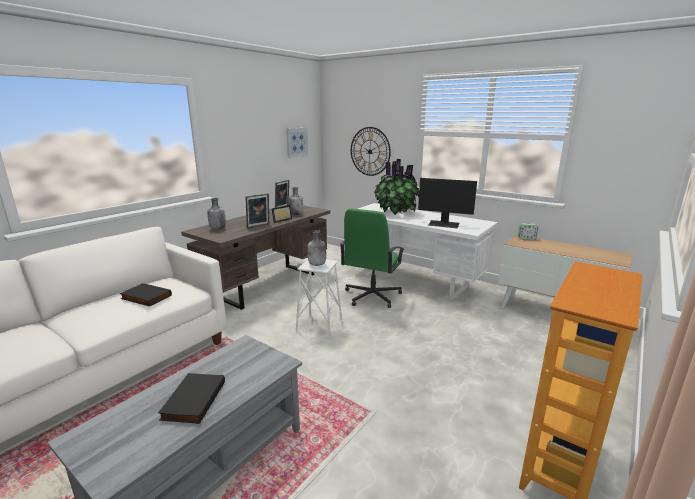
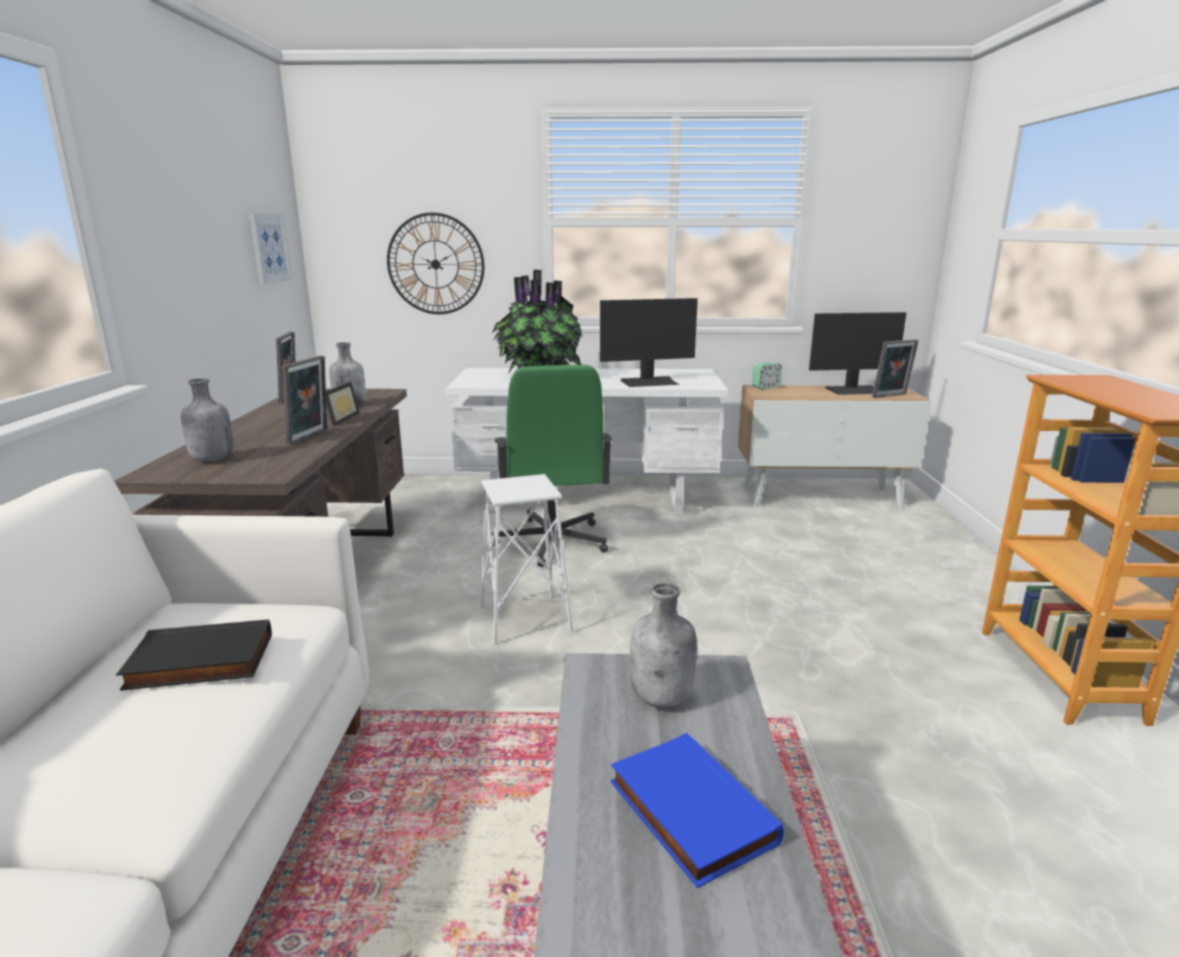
camera: 35 degrees left, 0 degrees up
black book [158,373,225,424] -> blue book [610,733,784,888]
grey bottle [307,230,326,266] -> grey bottle moved to [630,582,697,707]
none -> monitor [809,312,906,395]
none -> picture frame [872,339,919,398]

